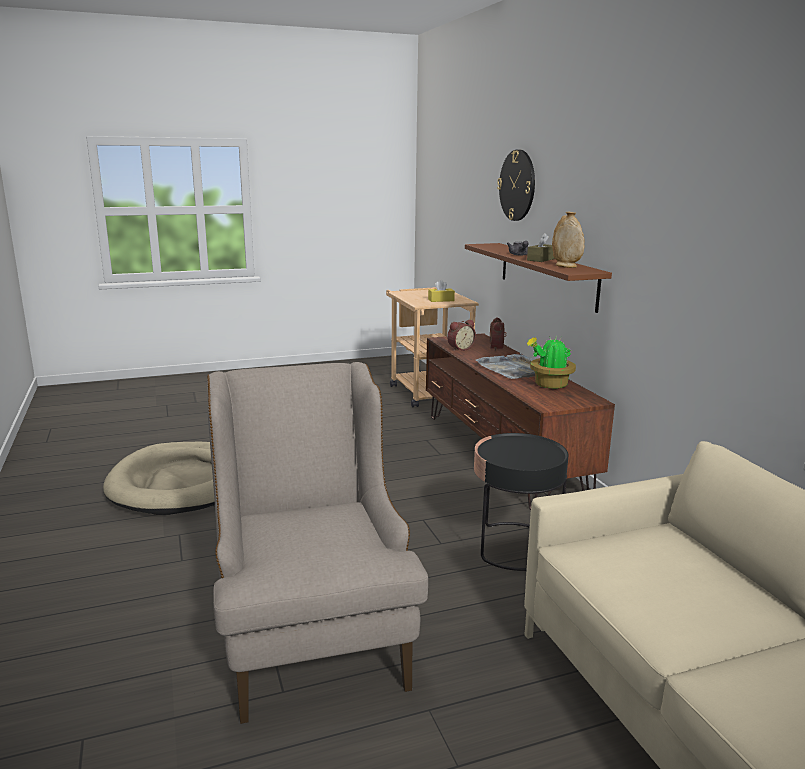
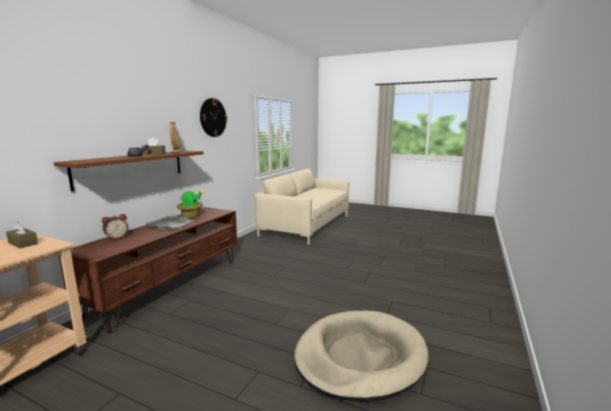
camera: 135 degrees left, 5 degrees down
beige armchair [207,362,428,724] -> none
yellow tissue box [428,280,455,302] -> brown tissue box [6,221,38,248]
alarm clock [447,320,476,351] -> none
black side table [474,433,569,571] -> none
wall clock [497,150,535,221] -> wall clock moved to [200,98,227,137]

